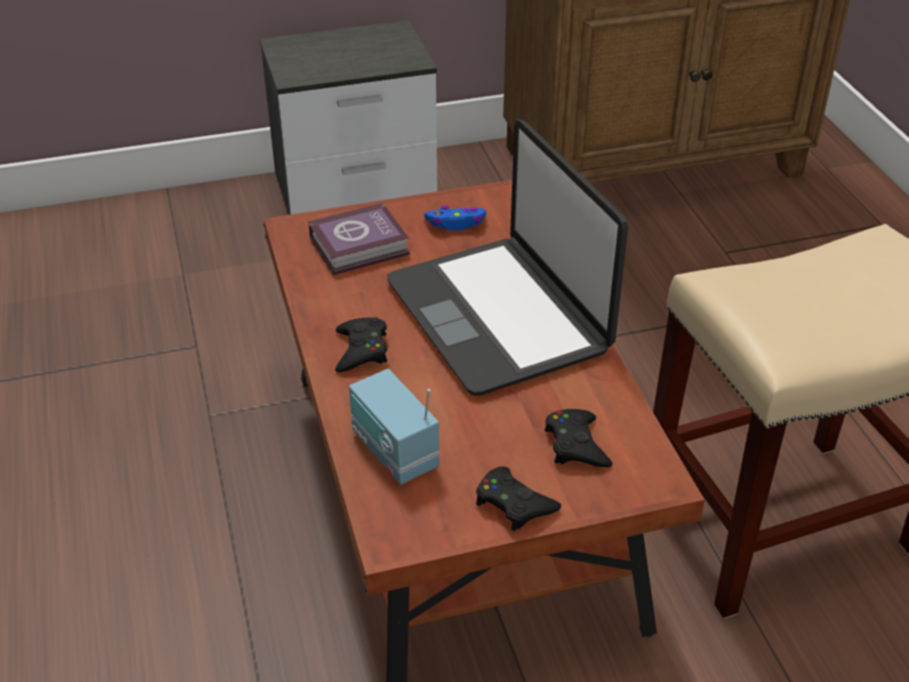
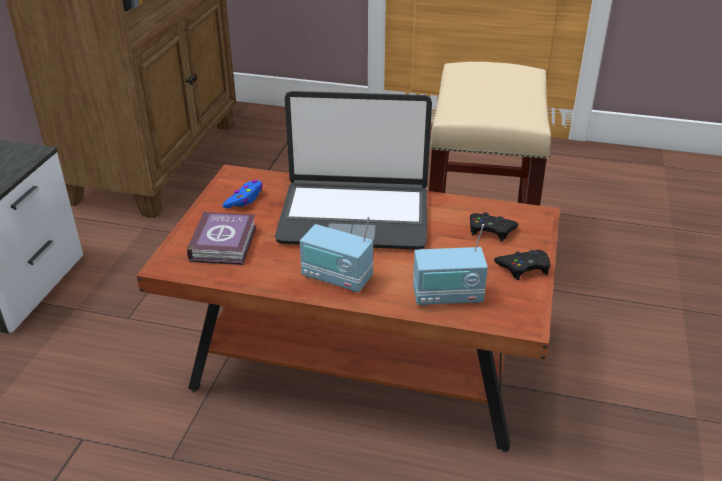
camera: 60 degrees left, 5 degrees down
black game controller [335,317,387,372] -> radio [300,216,373,292]

